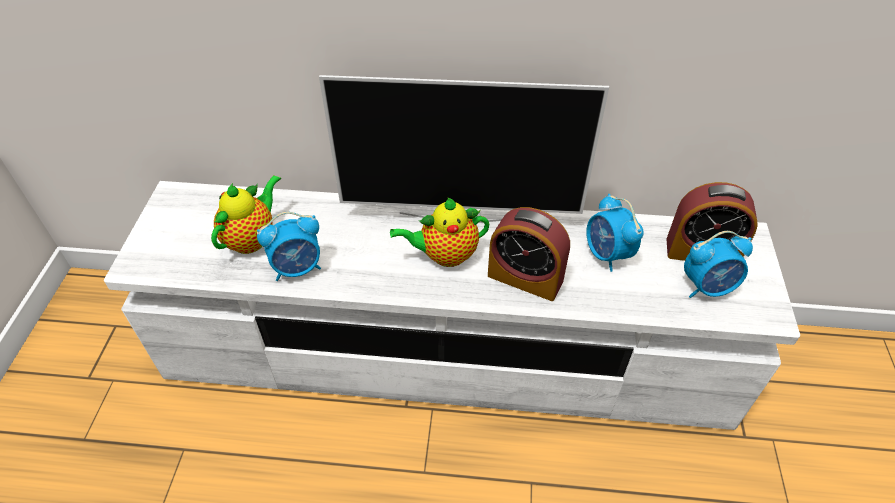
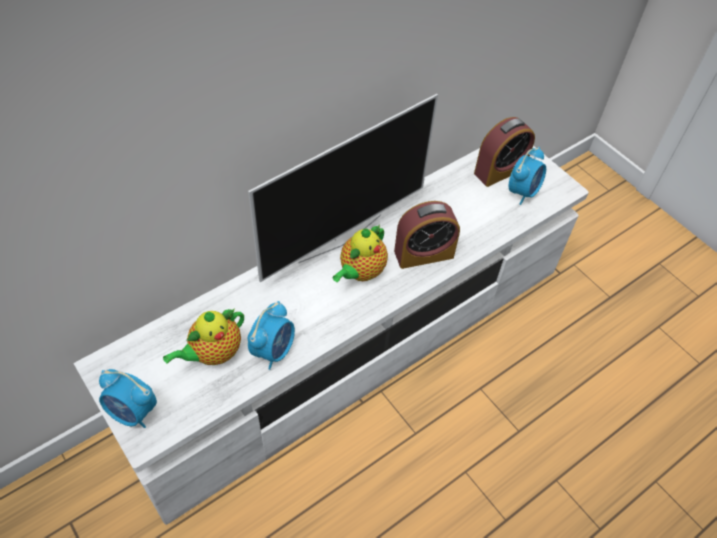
camera: 45 degrees left, 5 degrees up
teapot [211,175,281,254] -> teapot turned 120 degrees counterclockwise [163,308,244,365]
alarm clock [586,194,644,272] -> alarm clock moved to [99,369,157,428]

